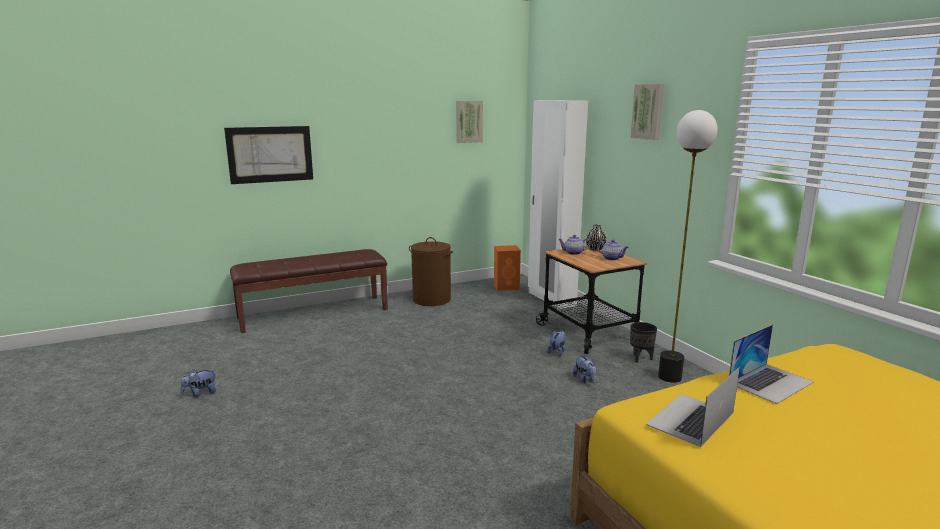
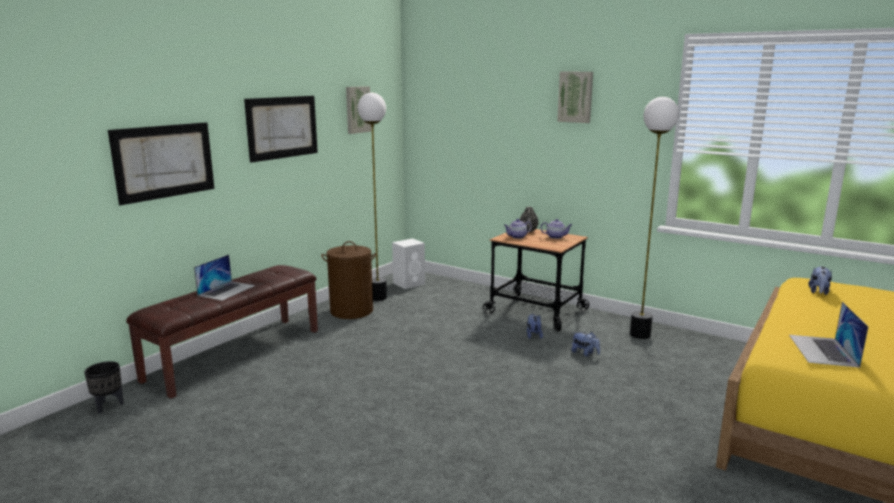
camera: 30 degrees left, 0 degrees up
plush toy [181,369,216,397] -> plush toy moved to [808,266,832,295]
orange speaker [494,245,521,291] -> white speaker [392,238,425,289]
white wardrobe [528,100,588,309] -> none
black planter [630,322,657,363] -> black planter moved to [84,361,124,413]
laptop [729,325,814,404] -> laptop moved to [194,255,255,301]
none -> picture [244,96,318,163]
none -> floor lamp [358,93,387,301]

